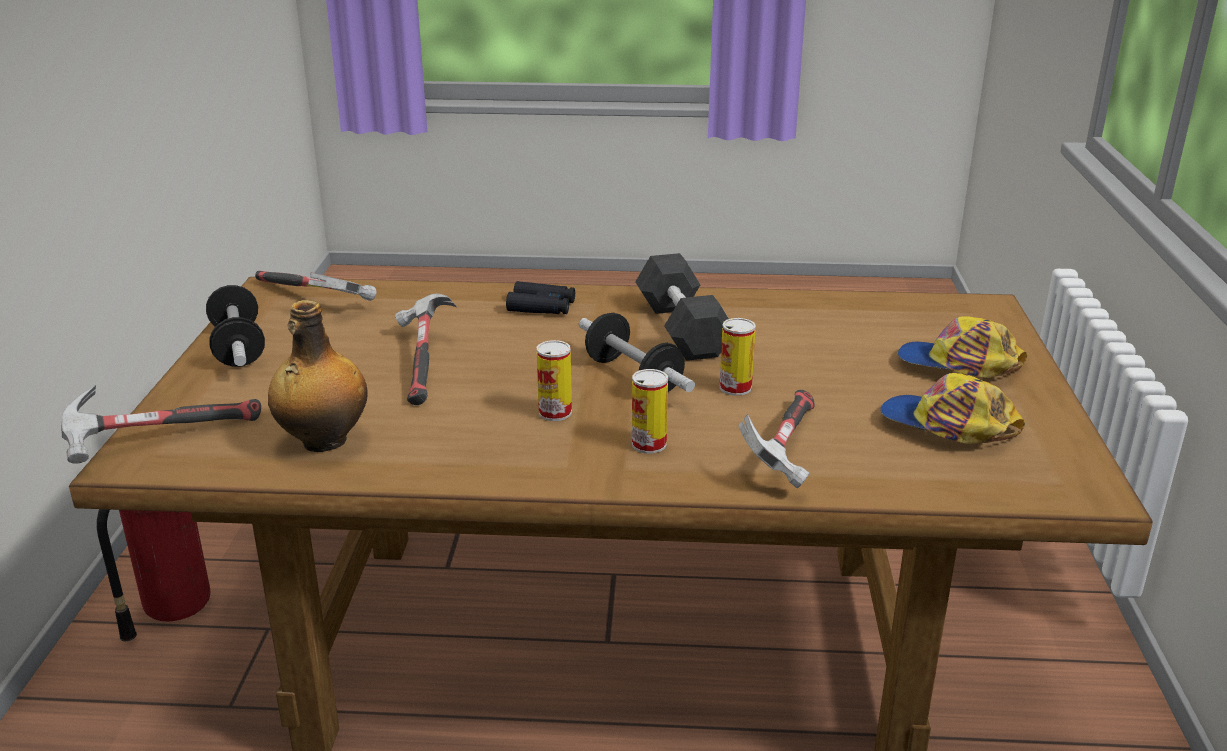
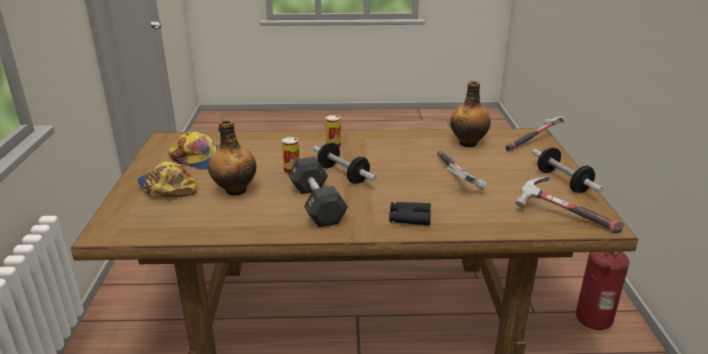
camera: 175 degrees right, 0 degrees up
can [537,340,572,421] -> none
hammer [738,390,815,488] -> none
cap [898,316,1027,378] -> cap turned 150 degrees counterclockwise [137,162,197,197]
none -> bottle [208,119,256,195]

